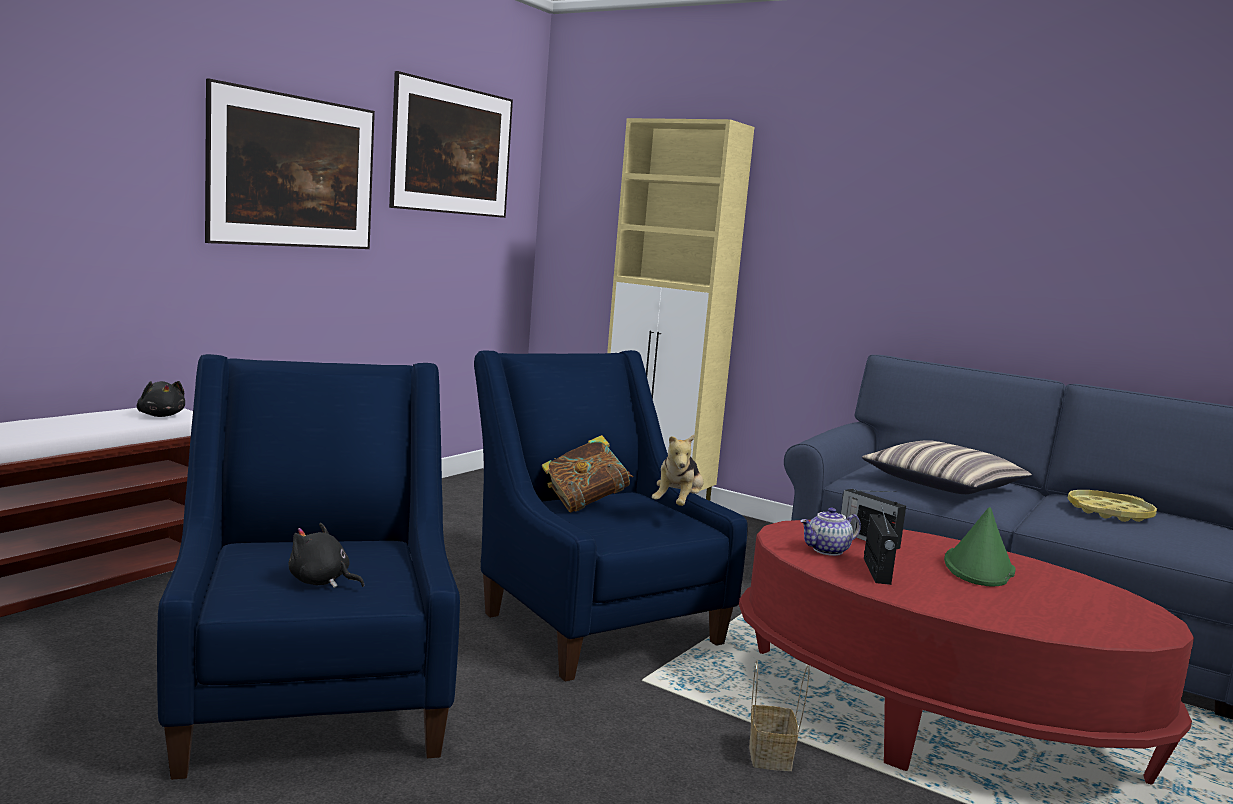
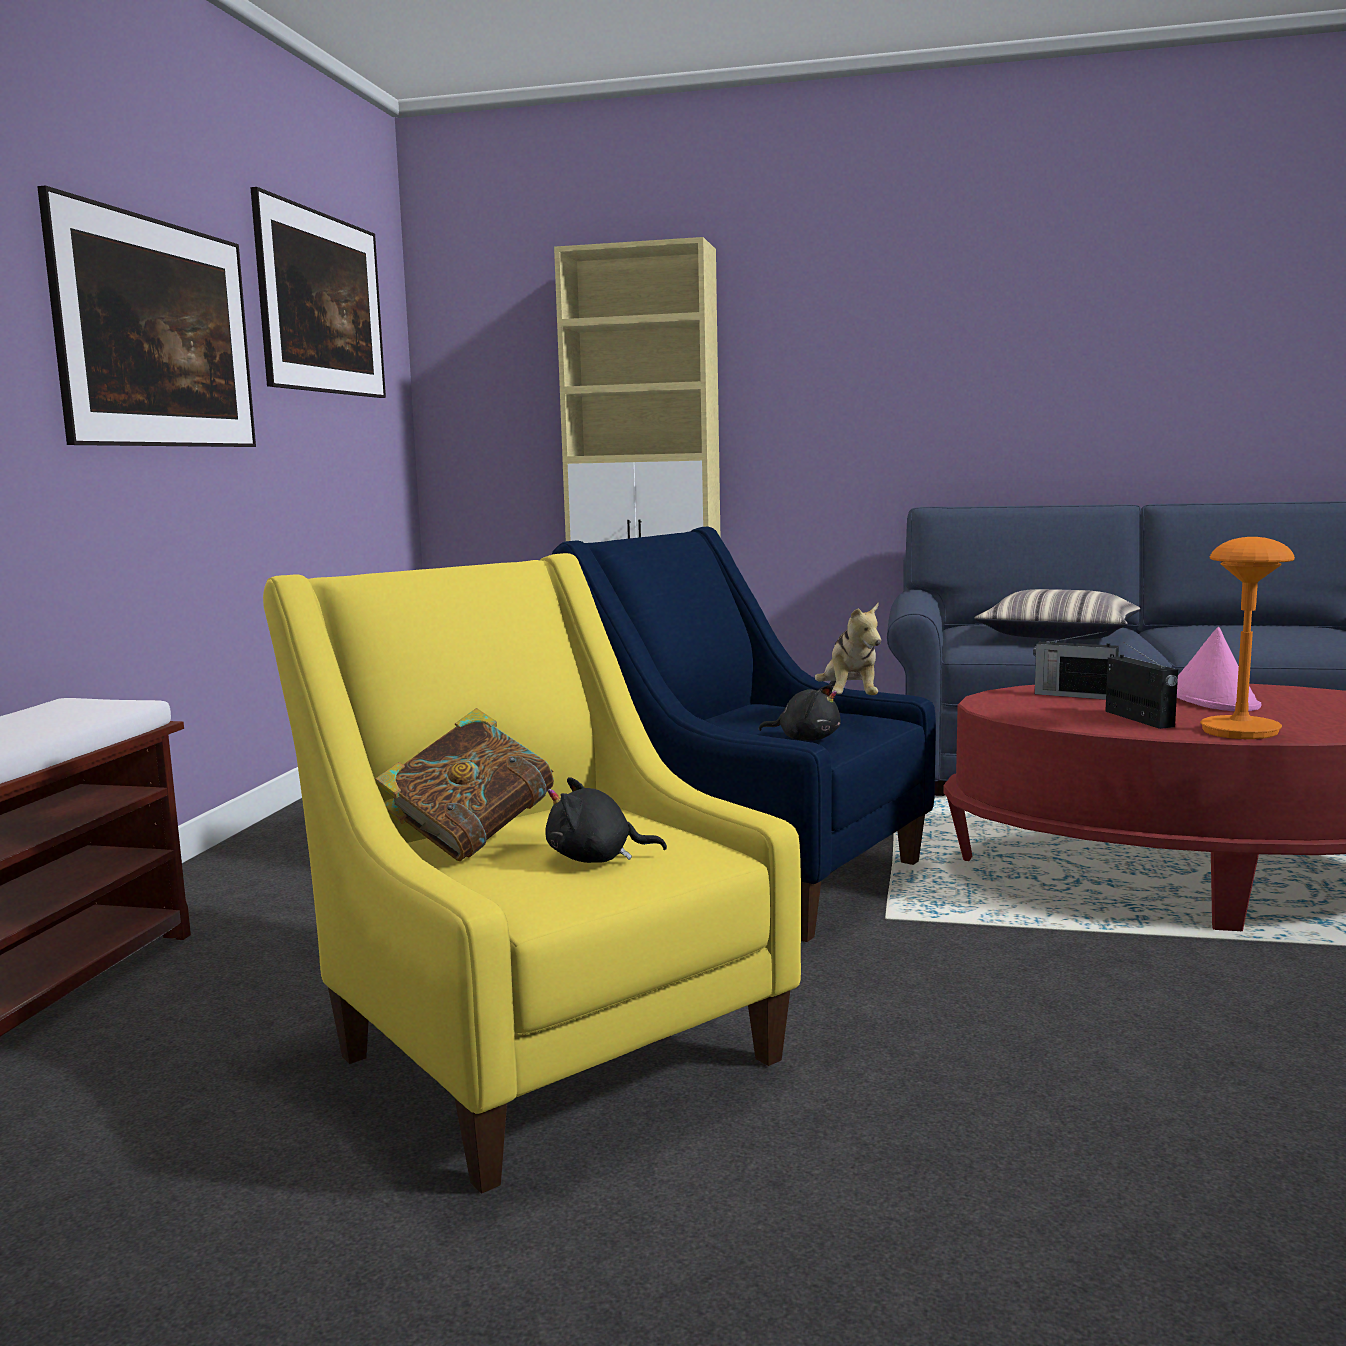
camera: 20 degrees left, 0 degrees up
black plush toy [137,381,185,417] -> black plush toy moved to [759,685,841,741]
blue armchair [157,354,460,780] -> yellow armchair [263,553,801,1193]
book [542,435,633,513] -> book moved to [375,708,554,861]
basket [749,660,809,771] -> none
teapot [800,508,861,556] -> none
green hat [944,507,1016,586] -> pink hat [1177,627,1261,711]
yellow tray [1068,490,1157,522] -> none
none -> orange table lamp [1200,537,1295,739]

